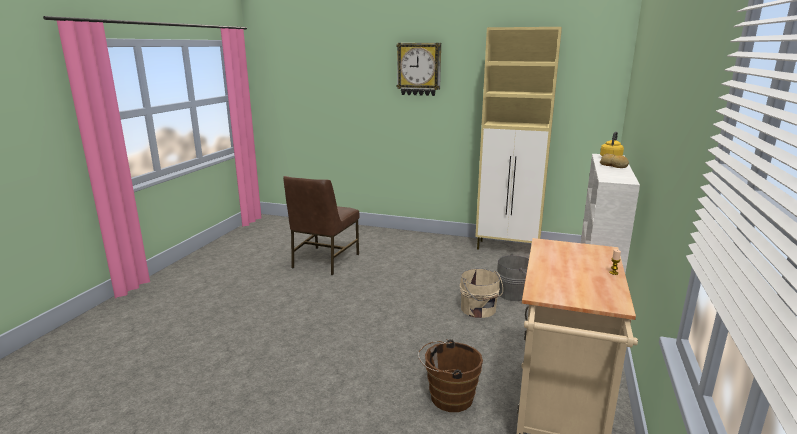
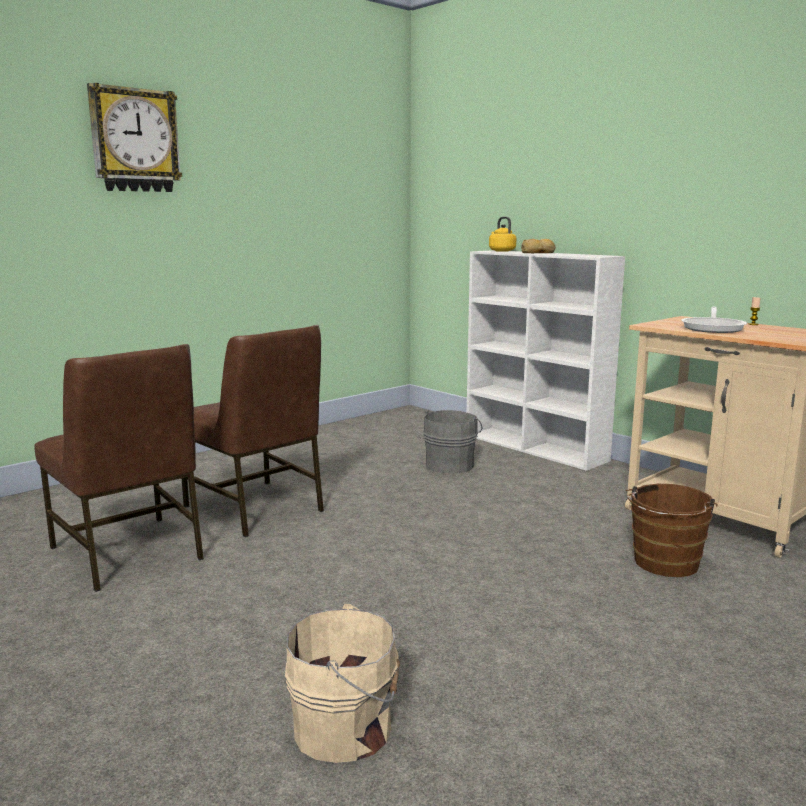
camera: 60 degrees left, 5 degrees down
beige bucket [460,269,503,318] -> beige bucket moved to [285,603,400,763]
beige cabinet [475,27,562,250] -> none
none -> brown chair [182,325,324,537]
none -> frying pan [681,307,747,333]

